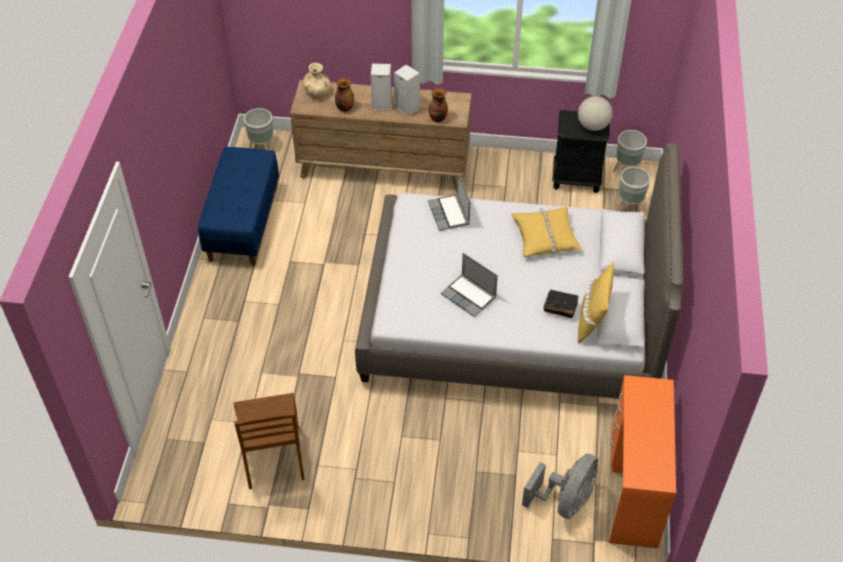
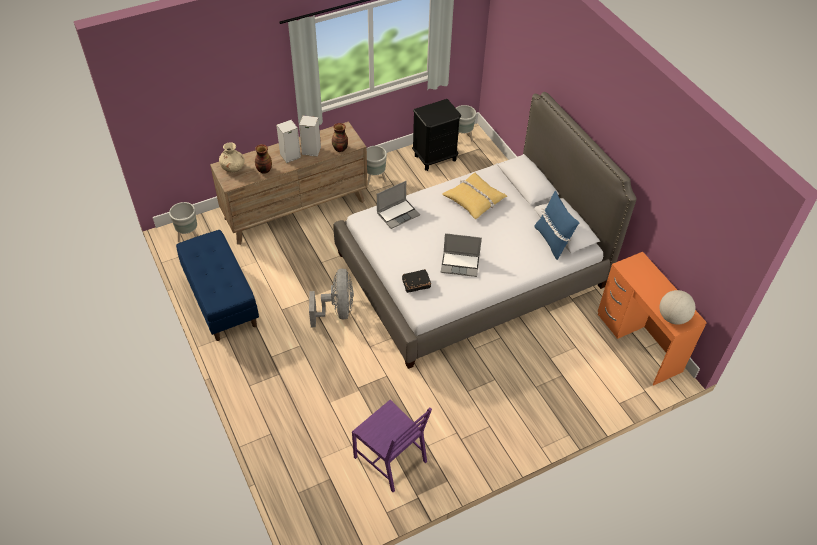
camera: 35 degrees left, 0 degrees up
brown chair [234,393,305,489] -> purple chair [352,399,432,492]
laptop [428,173,470,231] -> laptop turned 75 degrees counterclockwise [377,181,420,229]
grey fan [522,454,598,519] -> grey fan moved to [309,269,354,327]
black book [544,290,579,318] -> black book moved to [402,269,431,293]
globe [578,96,613,131] -> globe moved to [660,290,695,325]
yellow pillow [578,262,614,344] -> blue pillow [534,191,579,260]
grey planter [616,167,651,212] -> grey planter moved to [367,146,387,185]

